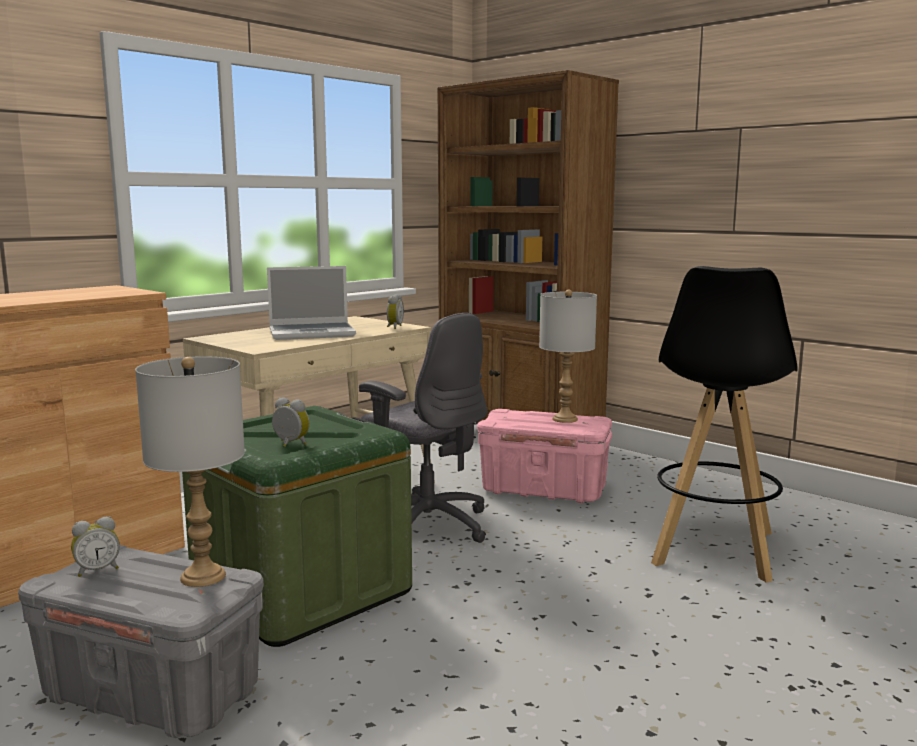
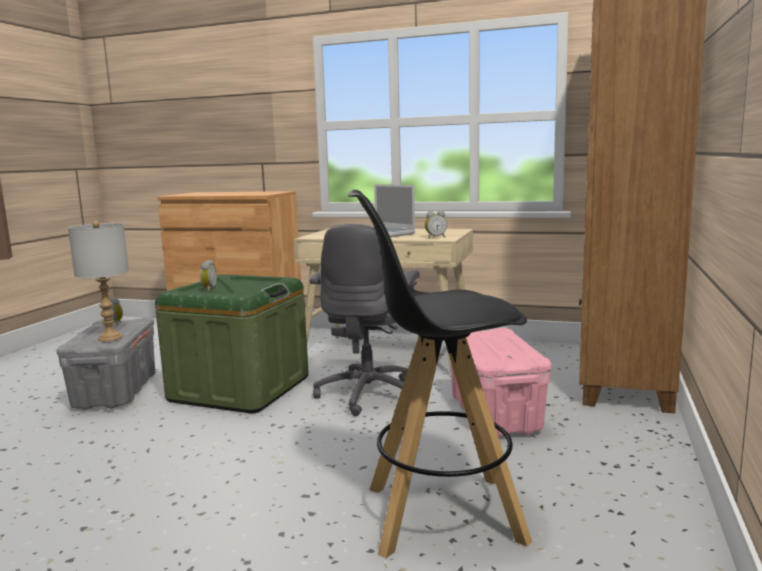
camera: 65 degrees right, 0 degrees up
grey table lamp [539,289,597,423] -> none

